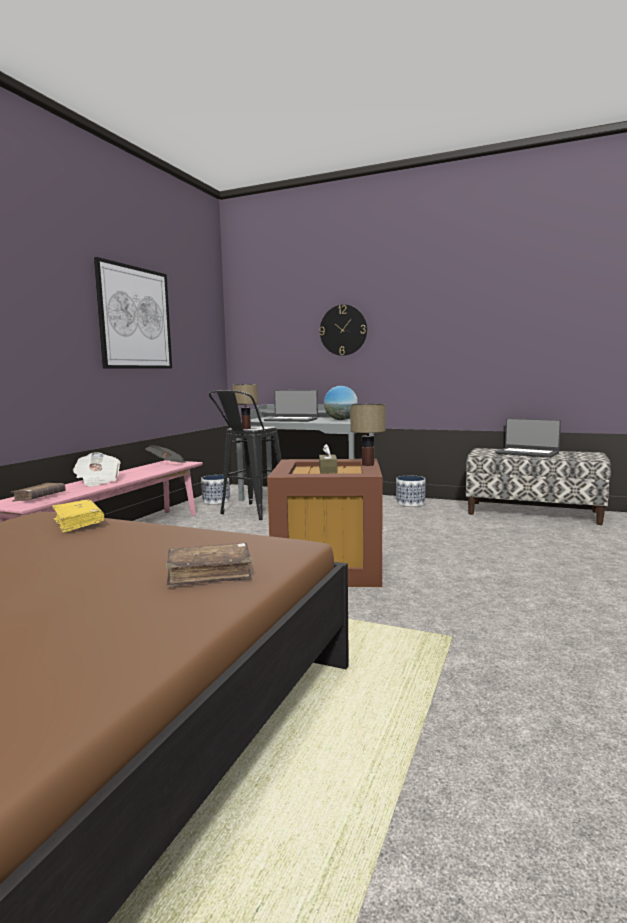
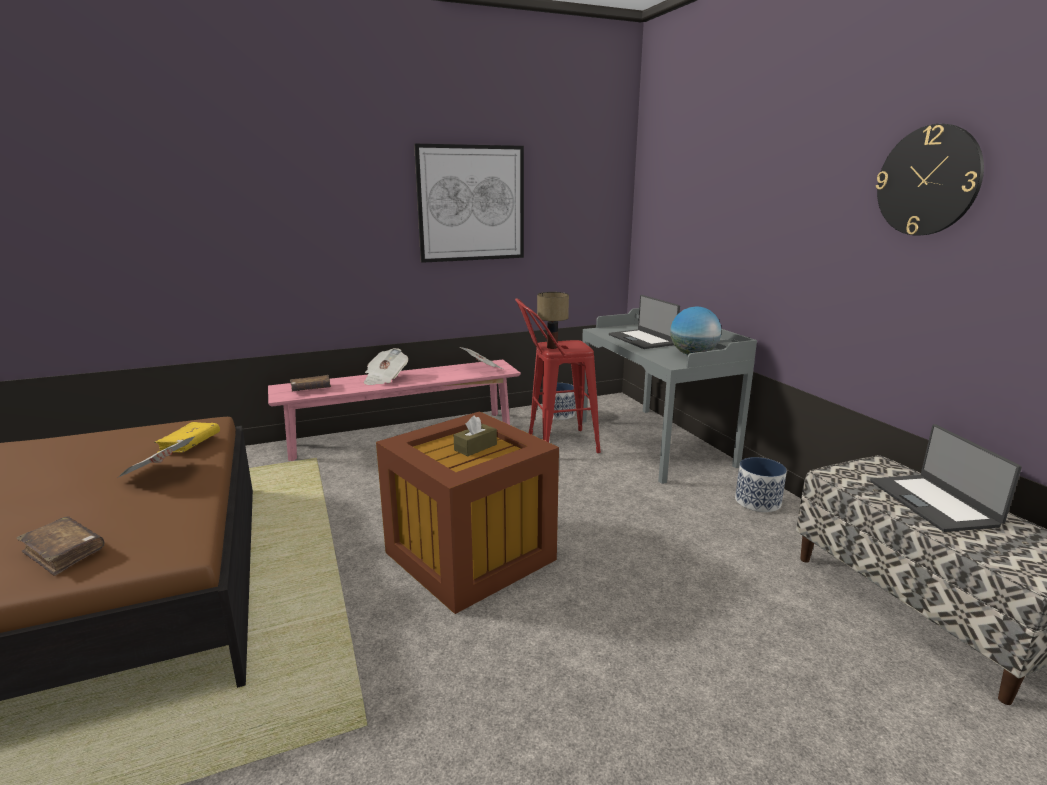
camera: 45 degrees right, 10 degrees up
black stool [209,390,282,520] -> red stool [515,299,601,453]
wall clock [319,305,367,356] -> wall clock moved to [876,124,984,236]
table lamp [350,404,386,466] -> none
none -> newspaper [117,437,194,478]

